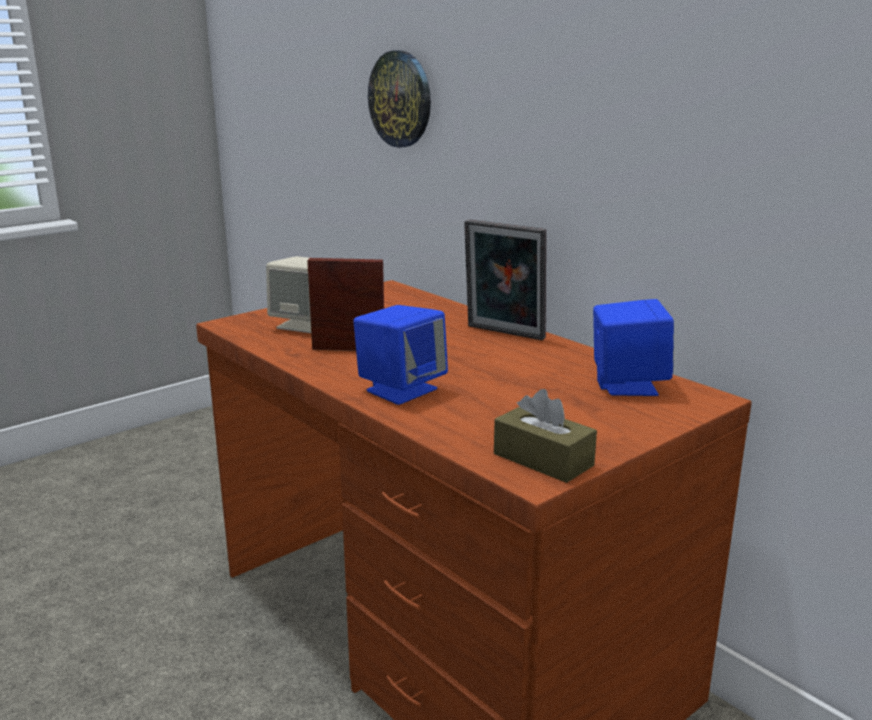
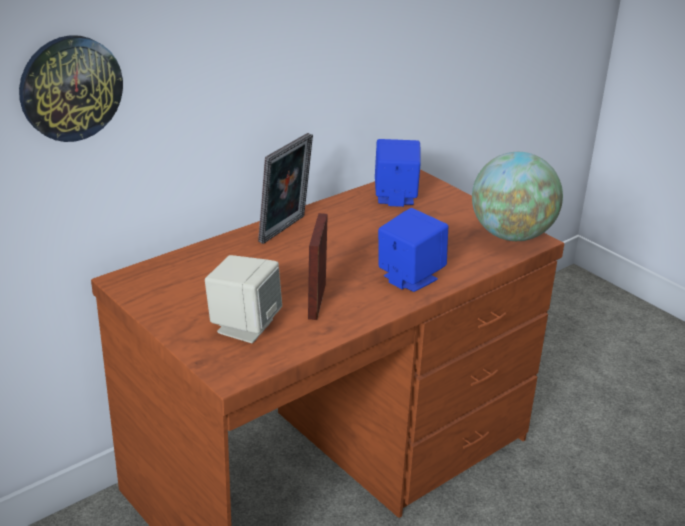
camera: 90 degrees left, 10 degrees up
brown tissue box [494,389,597,483] -> globe [472,152,563,241]

